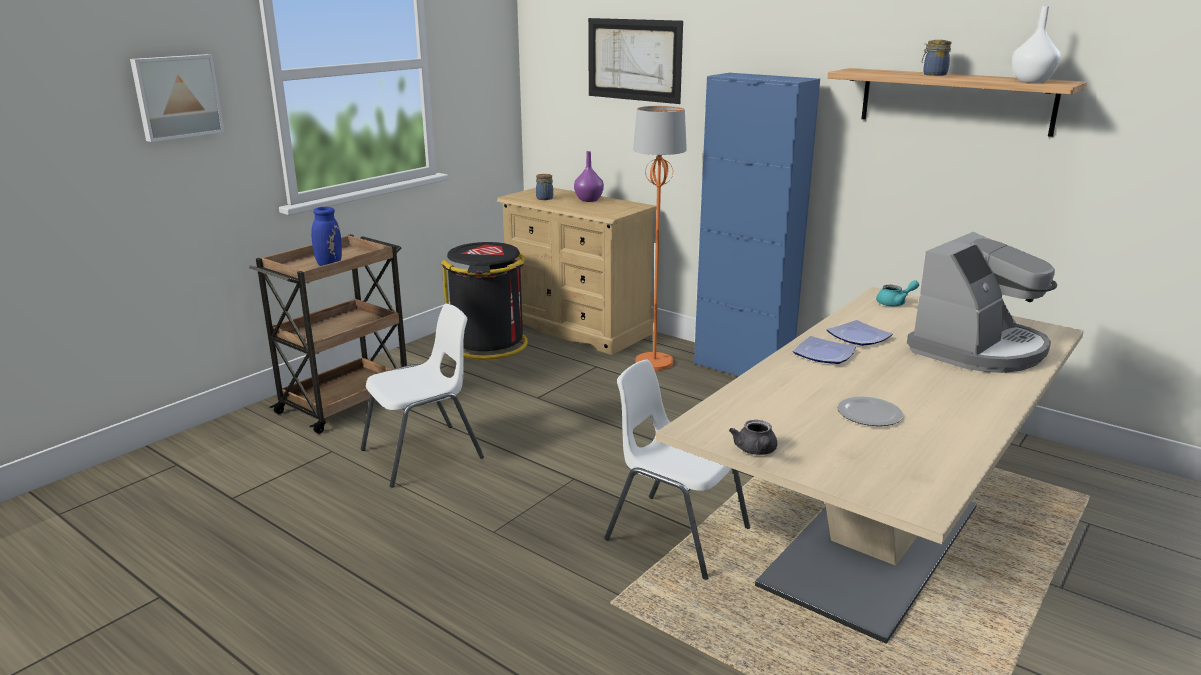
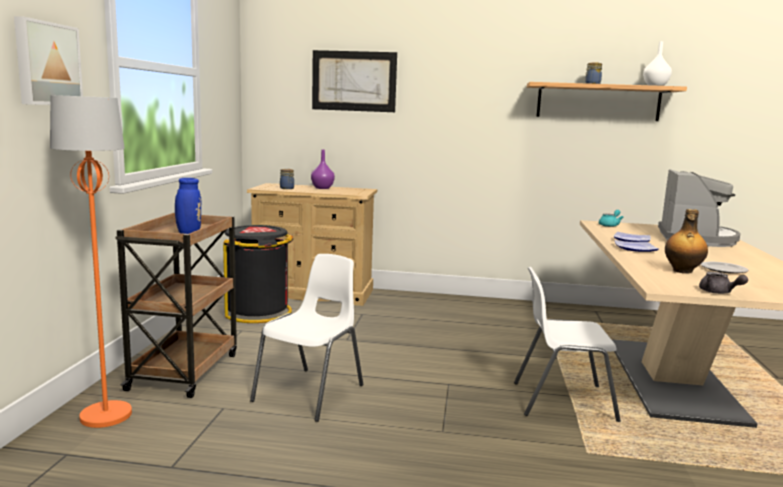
camera: 30 degrees left, 10 degrees down
orange floor lamp [633,106,687,371] -> orange floor lamp moved to [50,95,132,428]
blue cabinet [694,73,820,376] -> none
none -> bottle [665,209,708,274]

